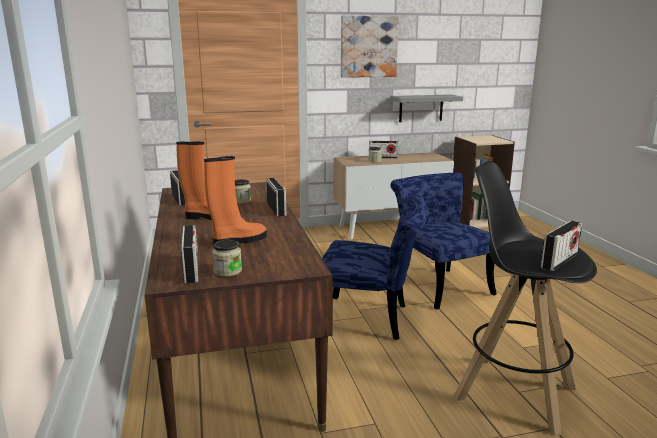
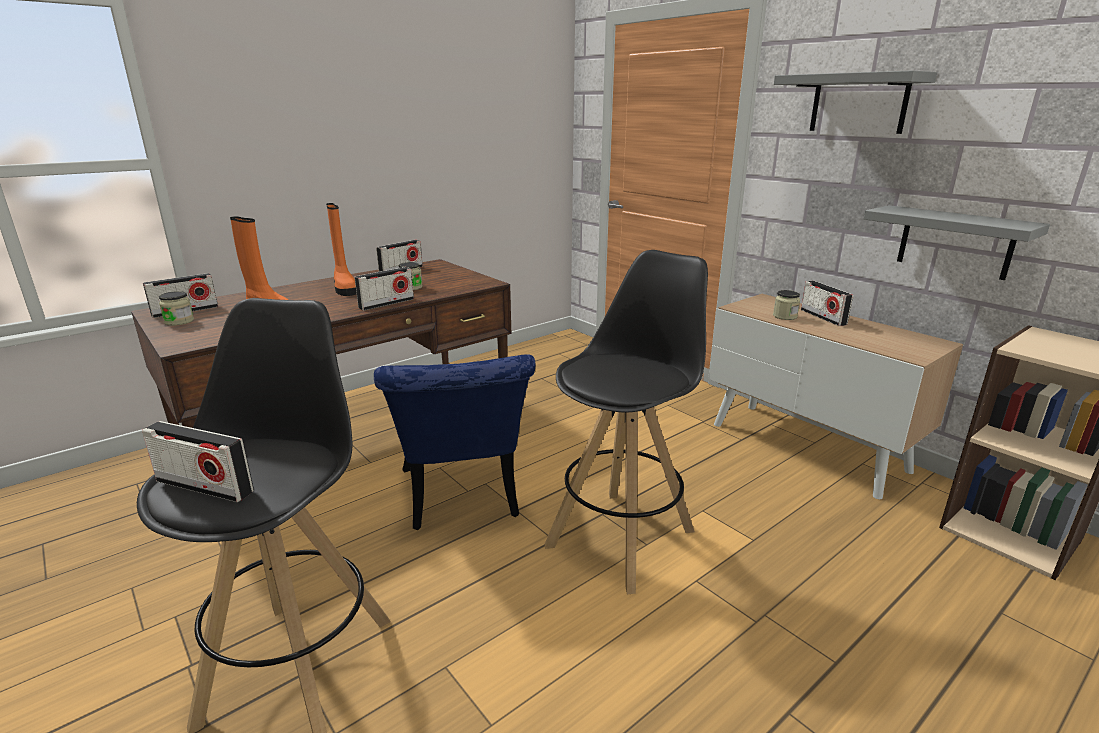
camera: 65 degrees right, 5 degrees up
picture [341,15,399,78] -> grey shelf [774,70,937,134]
blue chair [391,172,497,309] -> black stool [545,250,708,594]

